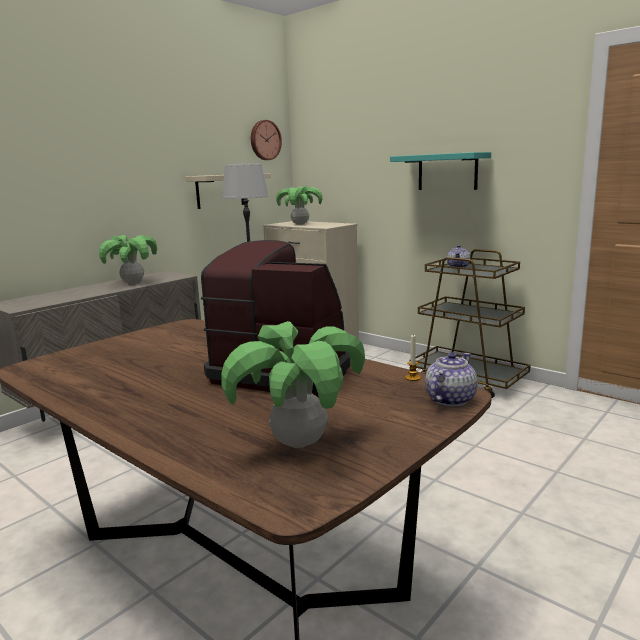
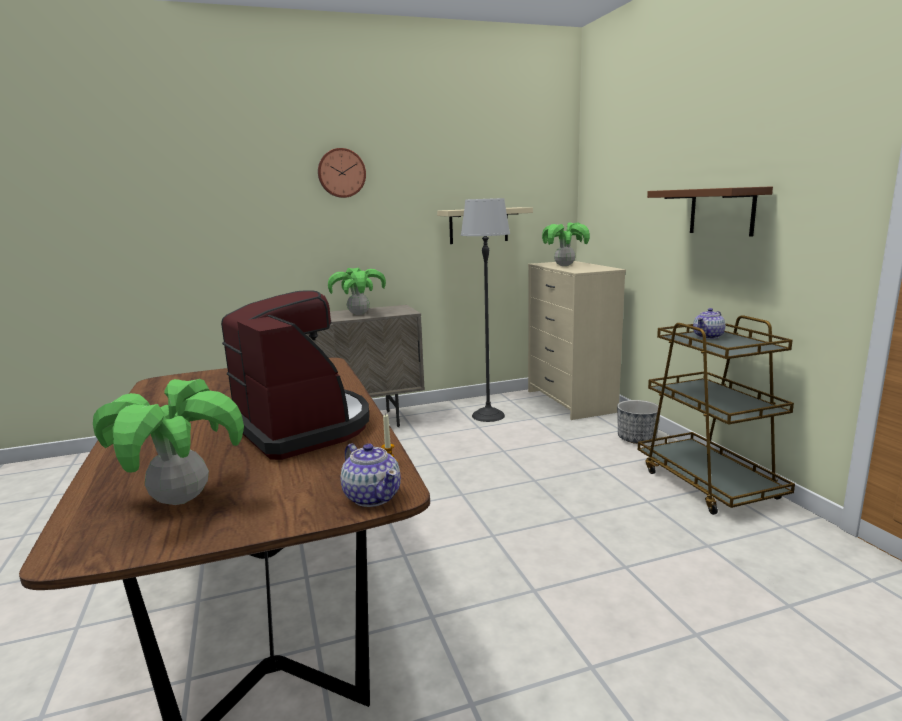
camera: 30 degrees right, 0 degrees up
wall clock [251,120,282,160] -> wall clock moved to [318,148,366,198]
turquoise shelf [390,152,491,190] -> brown shelf [647,186,773,237]
teapot [425,352,477,406] -> teapot turned 75 degrees clockwise [340,443,401,507]
none -> planter [617,400,660,444]

